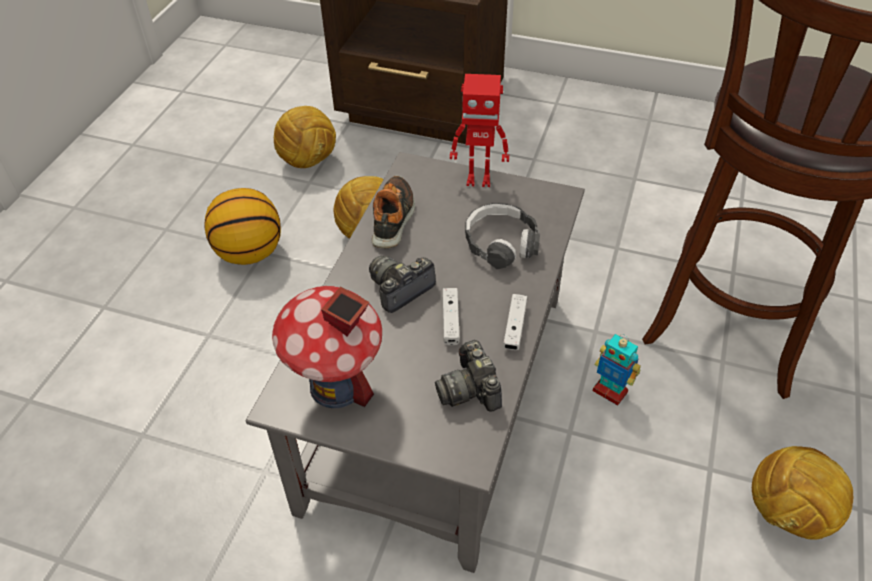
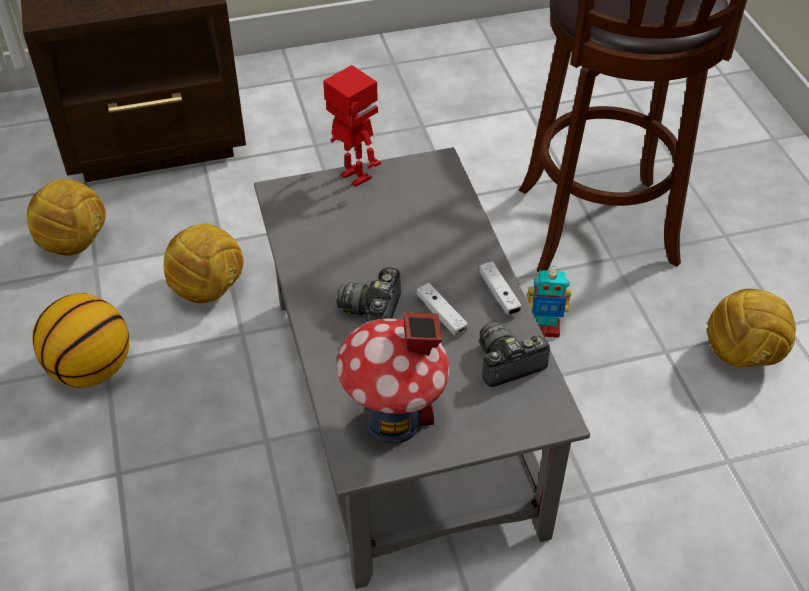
camera: 35 degrees left, 0 degrees up
shoe [371,176,415,248] -> none
camera [435,340,502,411] -> camera turned 120 degrees clockwise [479,322,550,387]
toy robot [450,74,509,187] -> toy robot turned 105 degrees counterclockwise [323,65,381,187]
headphones [465,203,540,269] -> none

